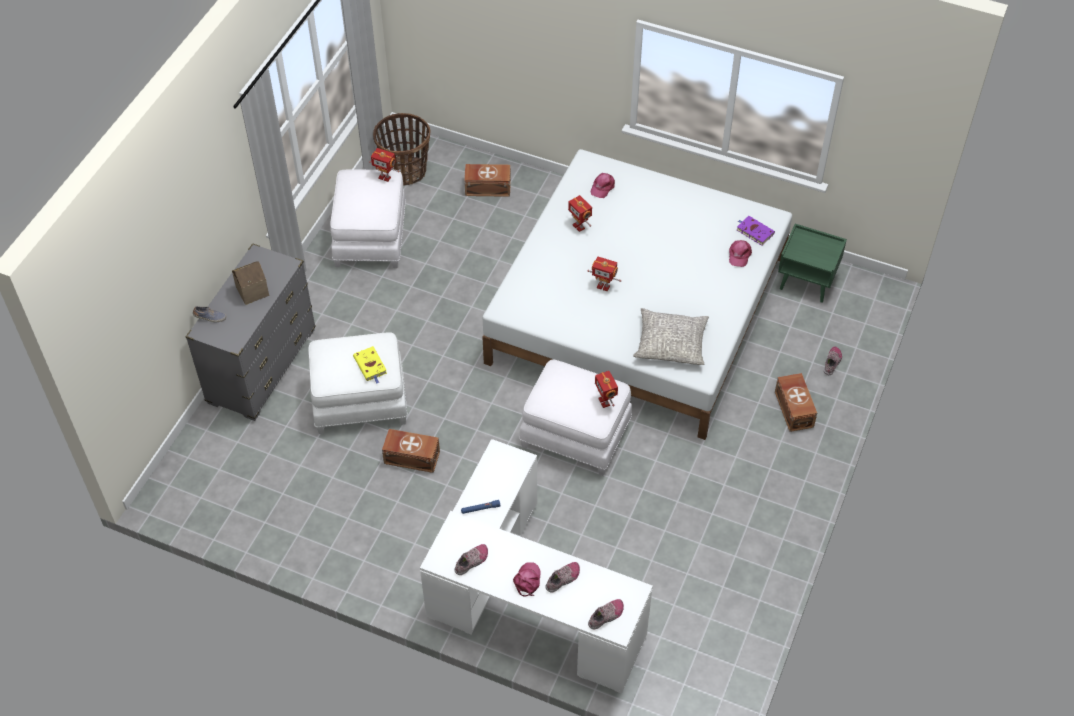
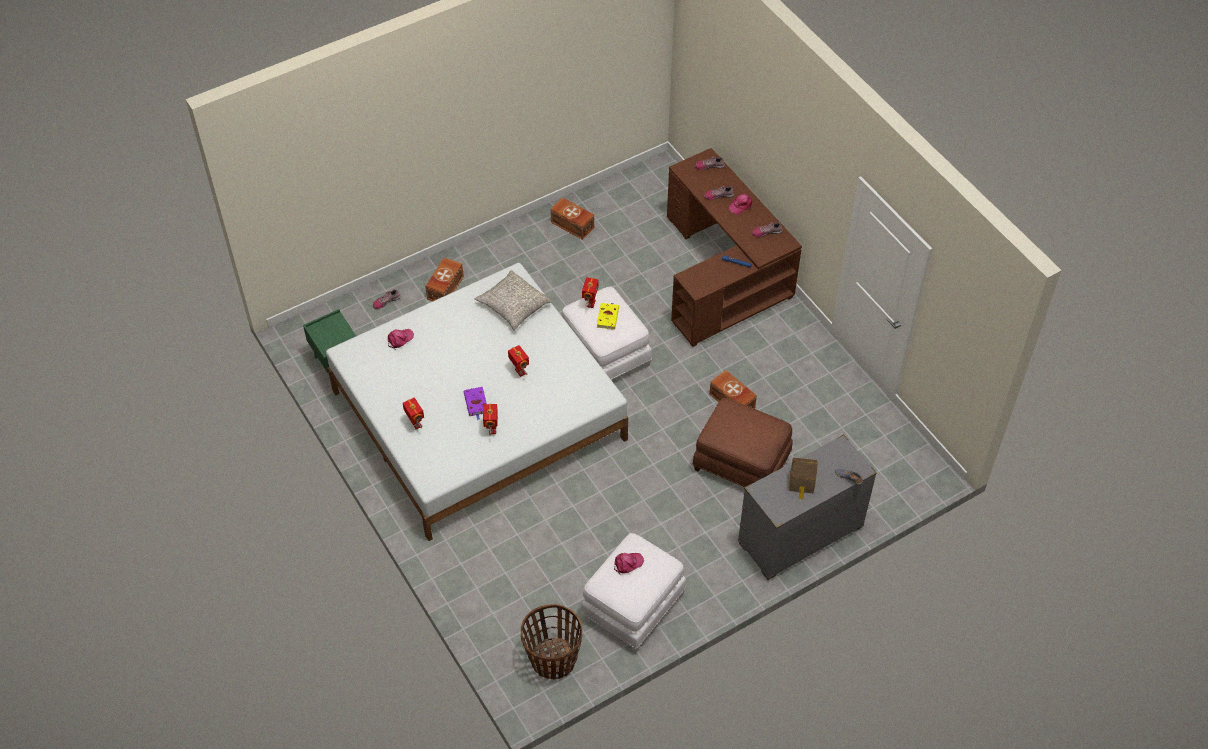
camera: 145 degrees left, 0 degrees up
white ottoman [308,332,408,434] -> brown ottoman [692,398,793,487]
yellow book [353,346,387,383] -> yellow book moved to [597,303,619,330]
toy robot [369,148,399,182] -> toy robot moved to [403,397,424,429]
white desk [420,439,653,693] -> brown desk [667,148,802,347]
brown storage box [464,164,511,197] -> brown storage box moved to [550,197,594,240]
pink cap [591,173,615,198] -> pink cap moved to [614,553,644,575]
purple book [737,216,775,246] -> purple book moved to [463,387,487,420]

